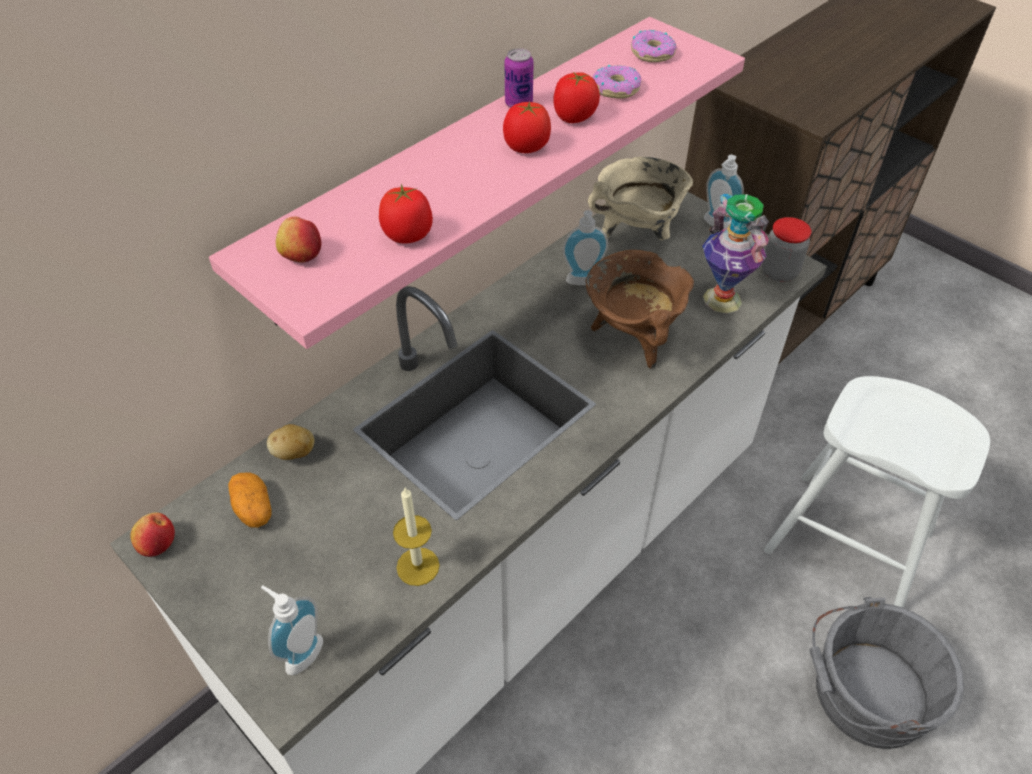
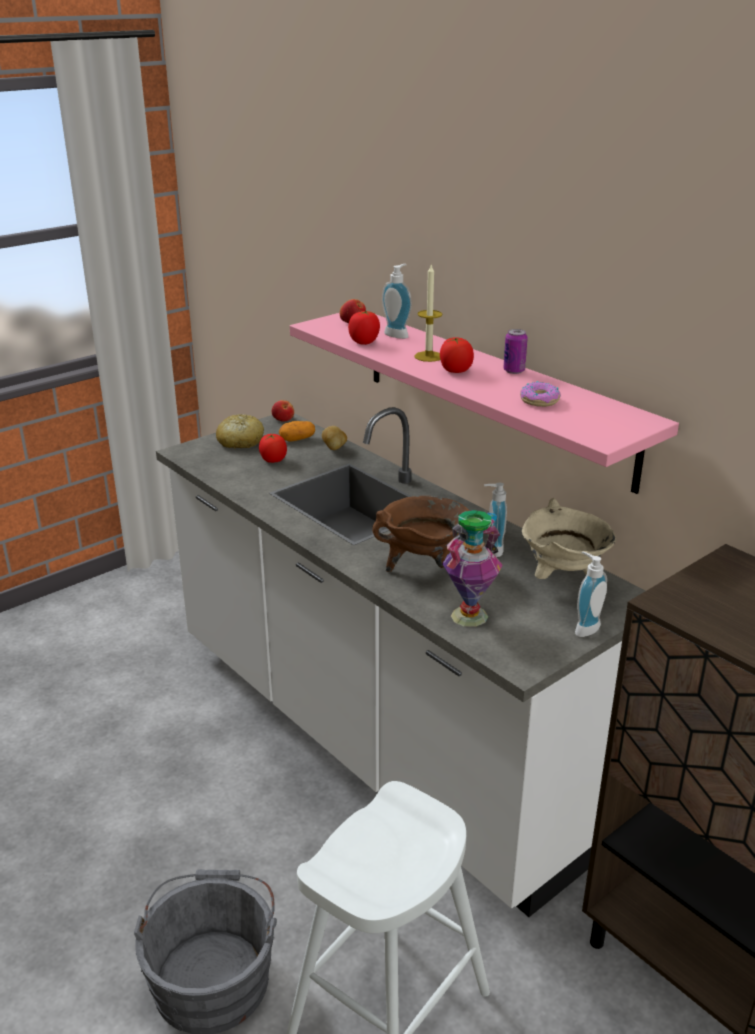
camera: 95 degrees right, 20 degrees down
soap dispenser [261,585,323,675] -> soap dispenser moved to [382,264,412,339]
candle [393,488,440,586] -> candle moved to [414,265,442,362]
tomato [553,72,600,123] -> tomato moved to [259,434,287,463]
donut [631,30,677,62] -> none
jar [762,217,812,282] -> none
none -> bread [216,414,264,448]

